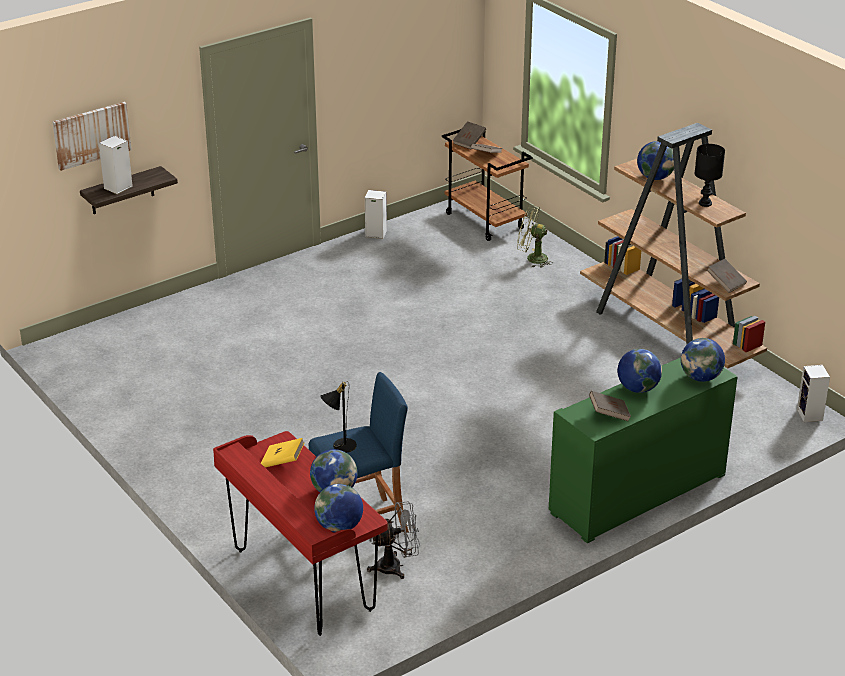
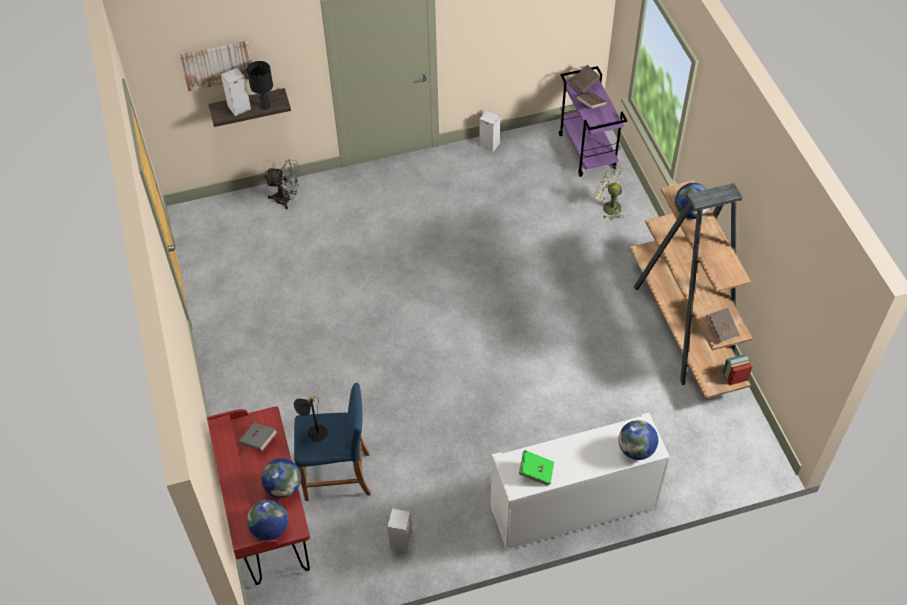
camera: 20 degrees right, 20 degrees up
yellow book [261,438,305,468] -> grey book [239,423,278,451]
grey fan [367,501,420,579] -> grey fan moved to [265,160,300,209]
brown cart [442,129,532,241] -> purple cart [559,66,627,177]
green cabinet [549,357,738,543] -> white cabinet [491,413,670,551]
brown book [589,391,631,422] -> green book [519,450,554,486]
globe [618,349,662,393] -> none
black table lamp [695,144,725,207] -> black table lamp moved to [247,61,273,110]
speaker [797,365,830,422] -> speaker moved to [387,509,412,552]

